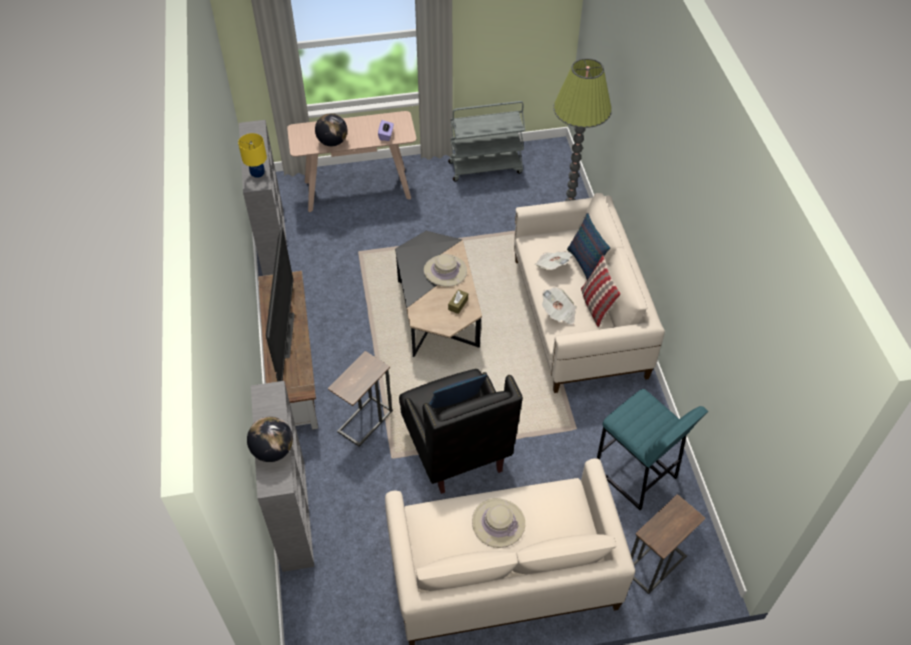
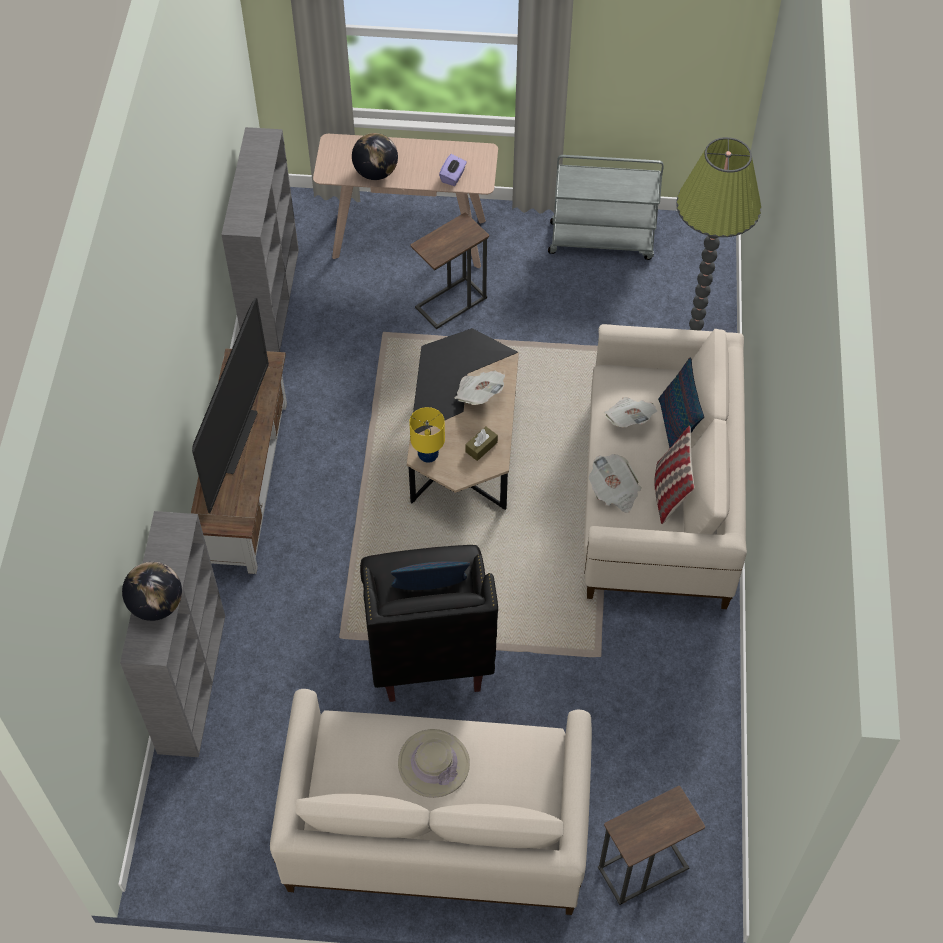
camera: 15 degrees right, 5 degrees up
yellow table lamp [238,133,267,178] -> yellow table lamp moved to [409,407,445,463]
brown side table [328,351,393,447] -> brown side table moved to [411,212,489,329]
beige hat [424,254,467,287] -> newspaper [454,371,505,405]
turquoise stool [597,389,708,510] -> none

